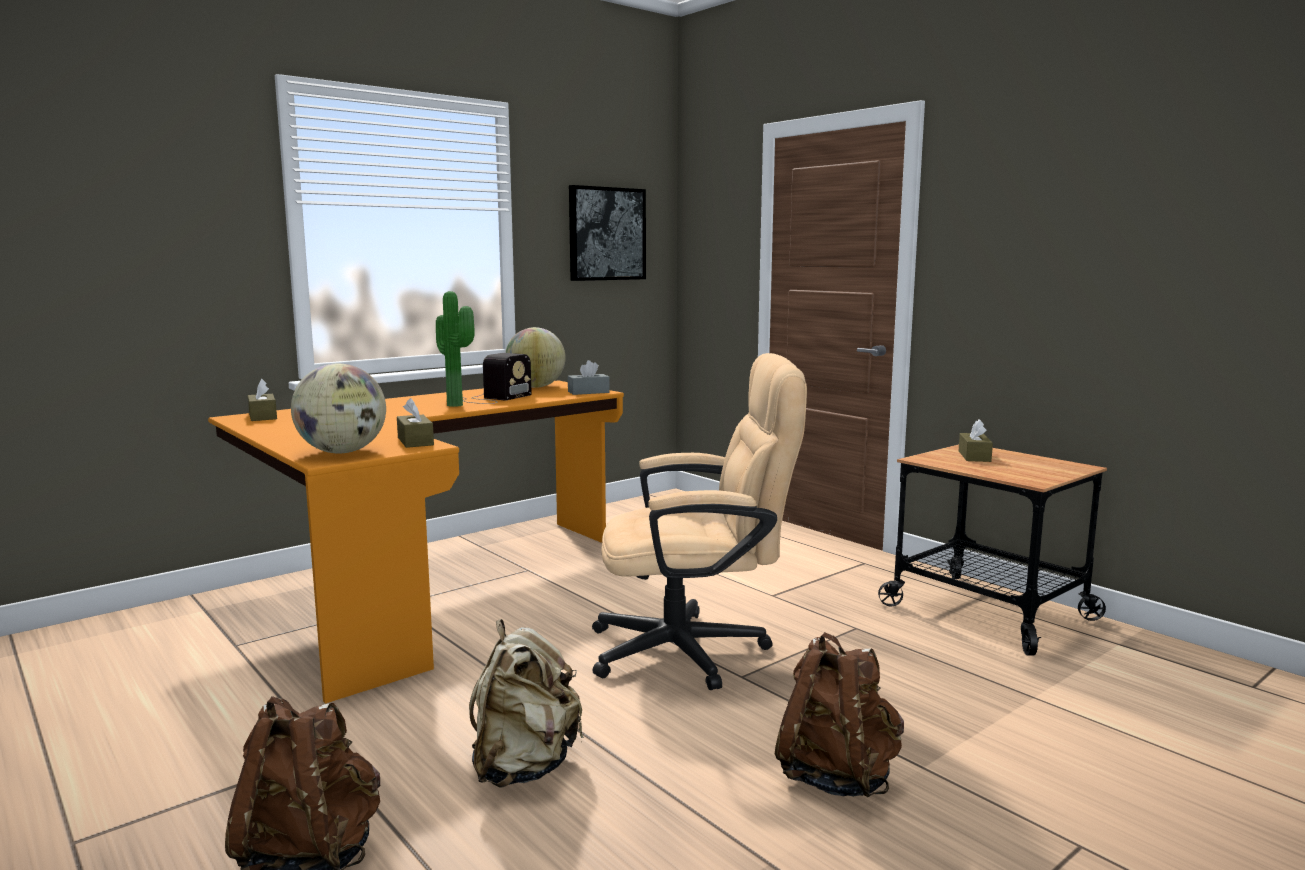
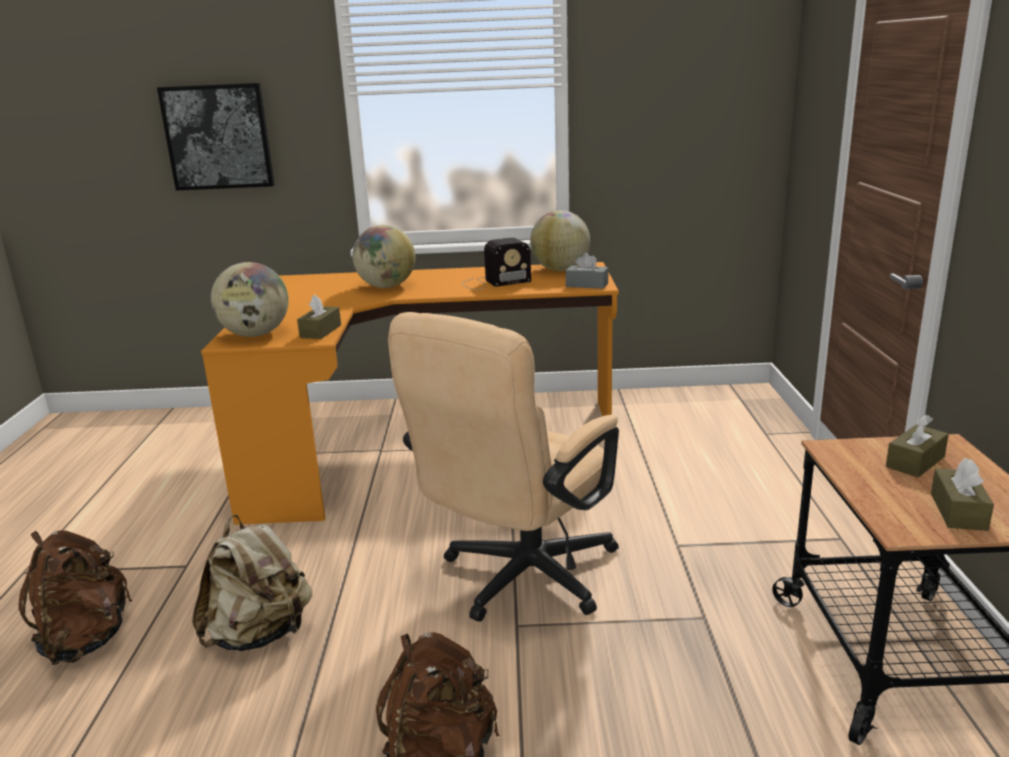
camera: 40 degrees right, 10 degrees up
brown tissue box [248,379,277,421] -> brown tissue box moved to [931,458,994,531]
potted plant [436,291,475,407] -> none
picture [569,185,646,281] -> picture moved to [157,83,275,190]
beige office chair [592,353,807,690] -> beige office chair turned 90 degrees clockwise [388,312,619,622]
none -> globe [352,225,415,288]

